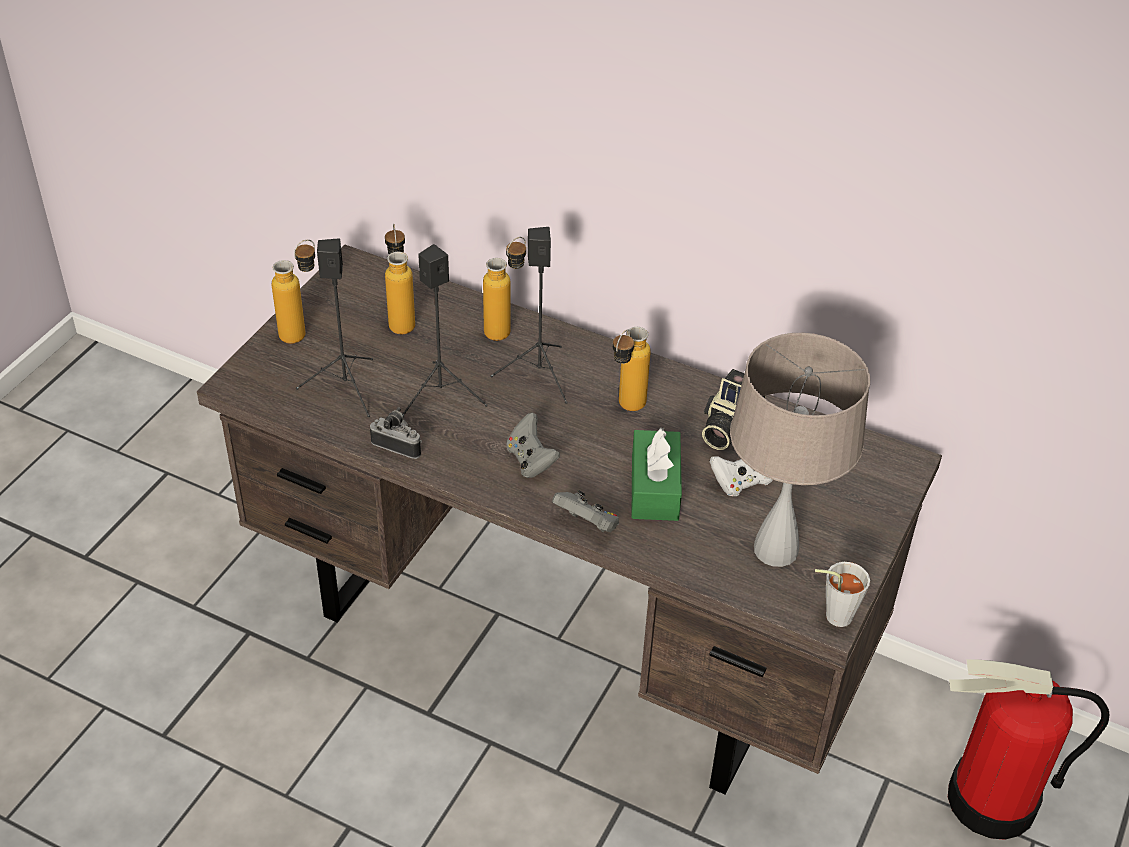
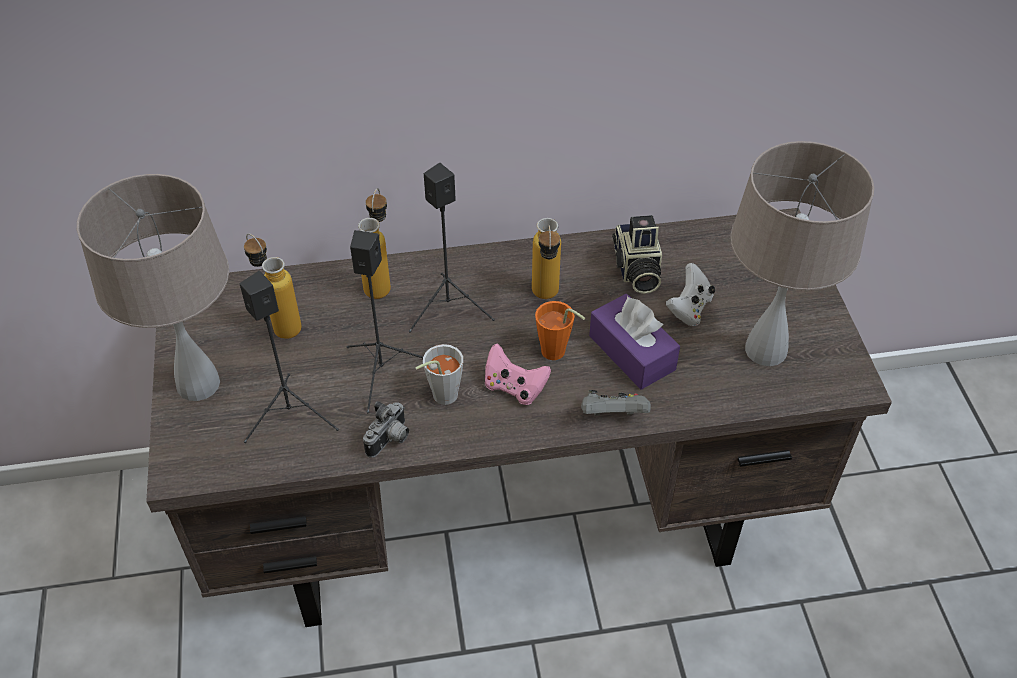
camera: 35 degrees left, 5 degrees up
bottle [272,240,315,344] -> beige table lamp [77,174,229,401]
camera [370,407,422,459] -> camera turned 135 degrees clockwise [363,401,409,458]
grey game controller [506,413,560,478] -> pink game controller [485,344,551,405]
green tissue box [631,427,682,521] -> purple tissue box [589,294,680,390]
grey cup [815,562,870,627] -> grey cup moved to [415,344,463,405]
fire extinguisher [948,659,1109,840] -> none
none -> orange cup [535,301,585,360]

